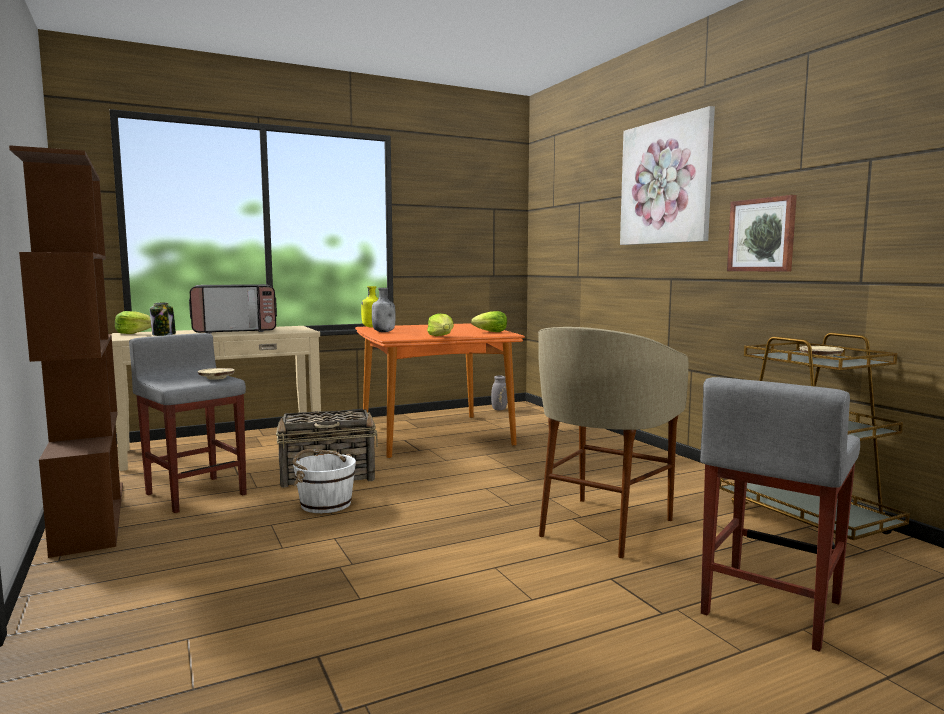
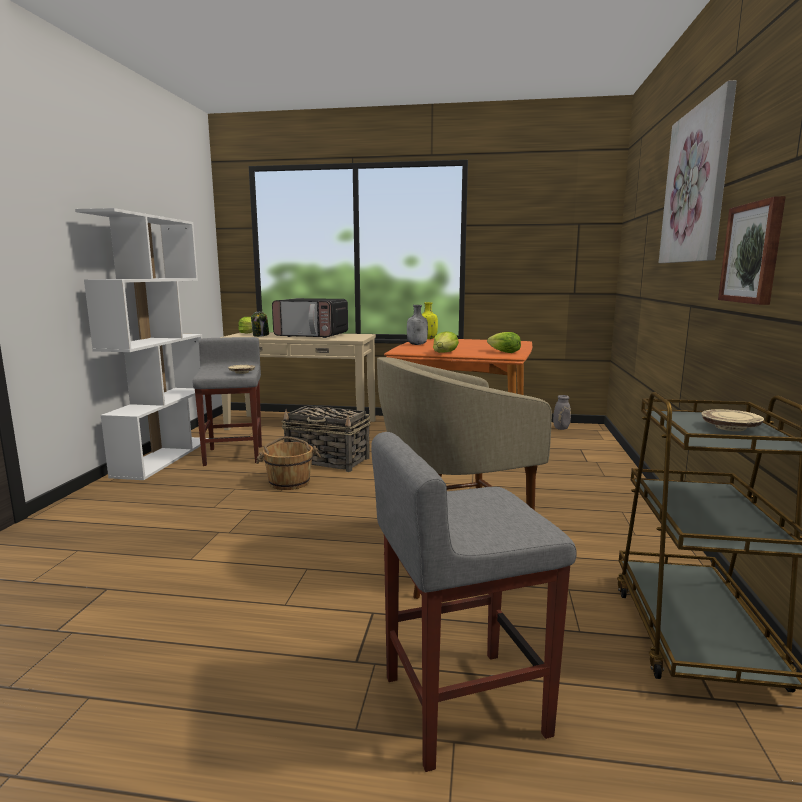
camera: 35 degrees right, 5 degrees up
brown bookcase [9,145,123,558] -> white bookcase [75,208,208,480]
white bucket [293,449,356,513] -> brown bucket [256,437,321,490]

